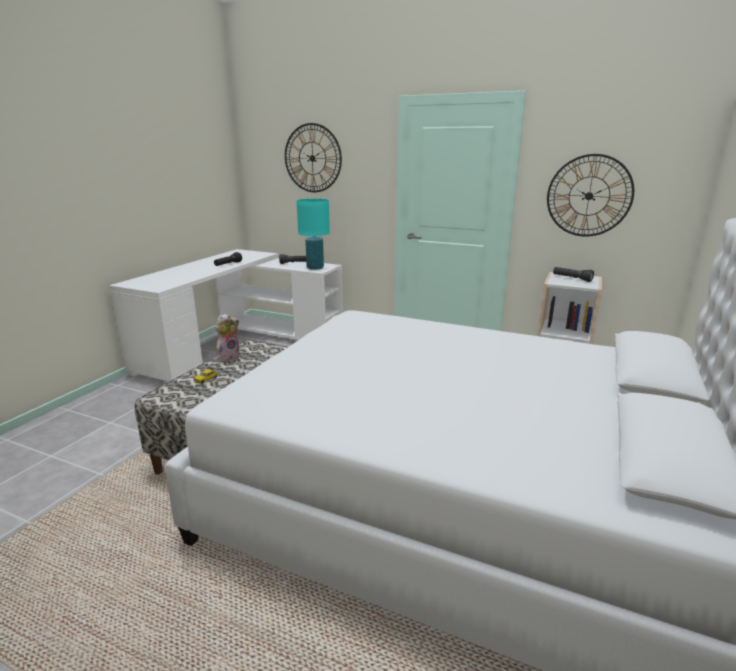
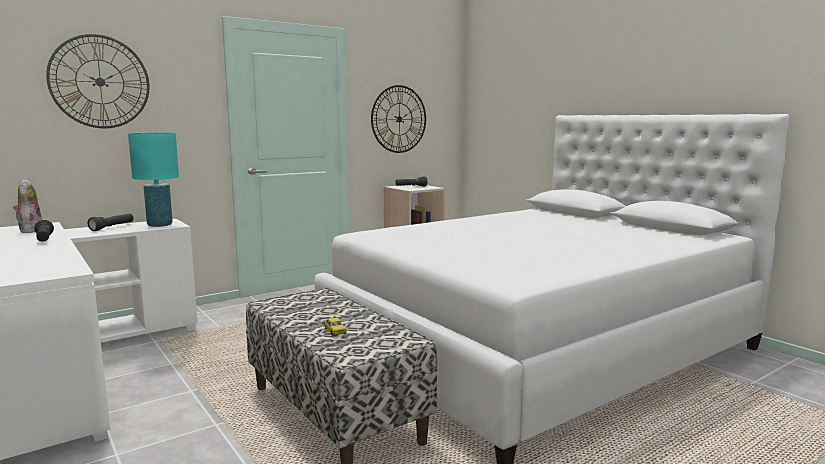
camera: 60 degrees left, 10 degrees down
plush toy [216,313,240,362] -> plush toy moved to [13,179,42,233]

